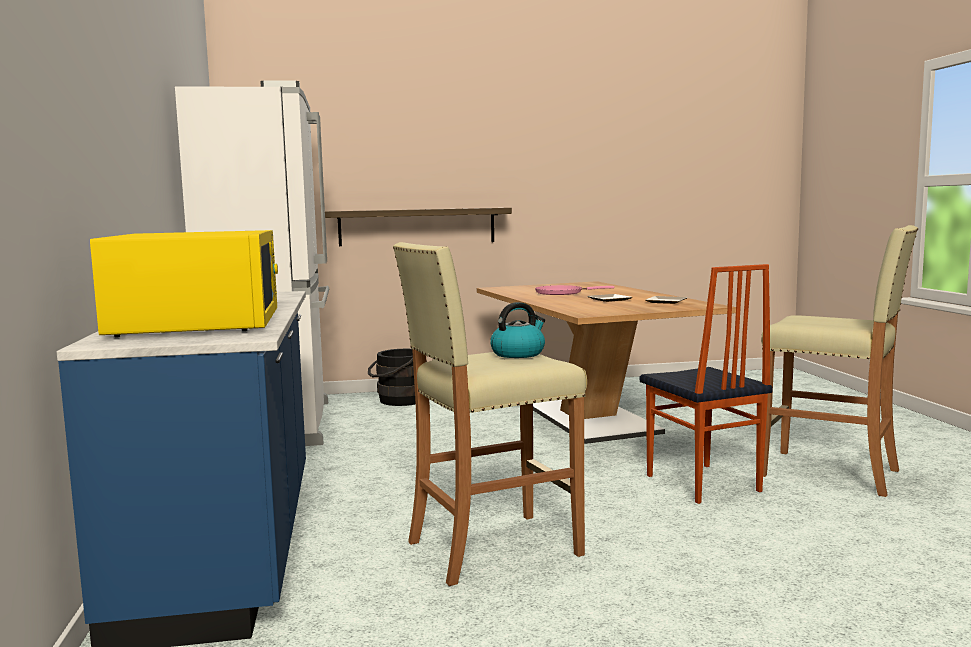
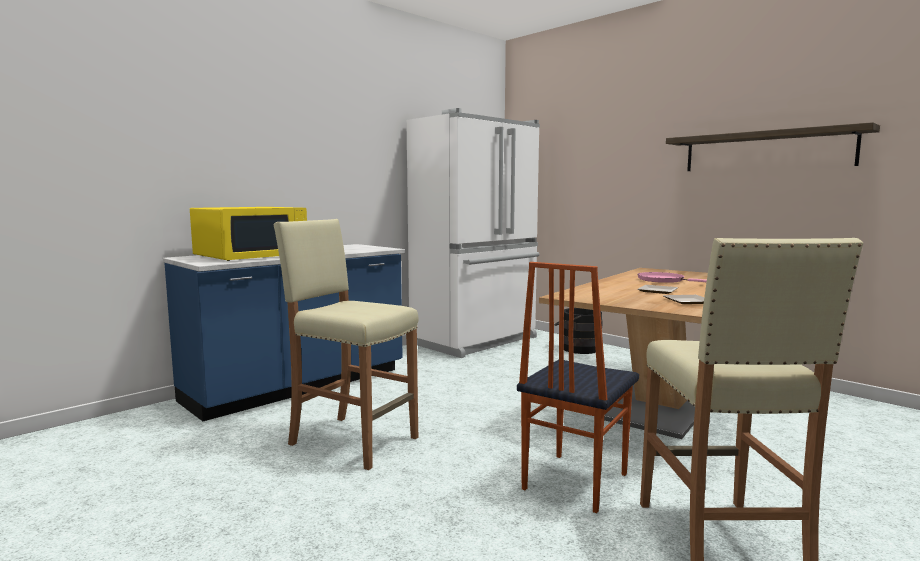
camera: 55 degrees right, 0 degrees up
shelf [325,208,512,246] -> shelf moved to [666,122,880,171]
kettle [490,302,545,358] -> none

